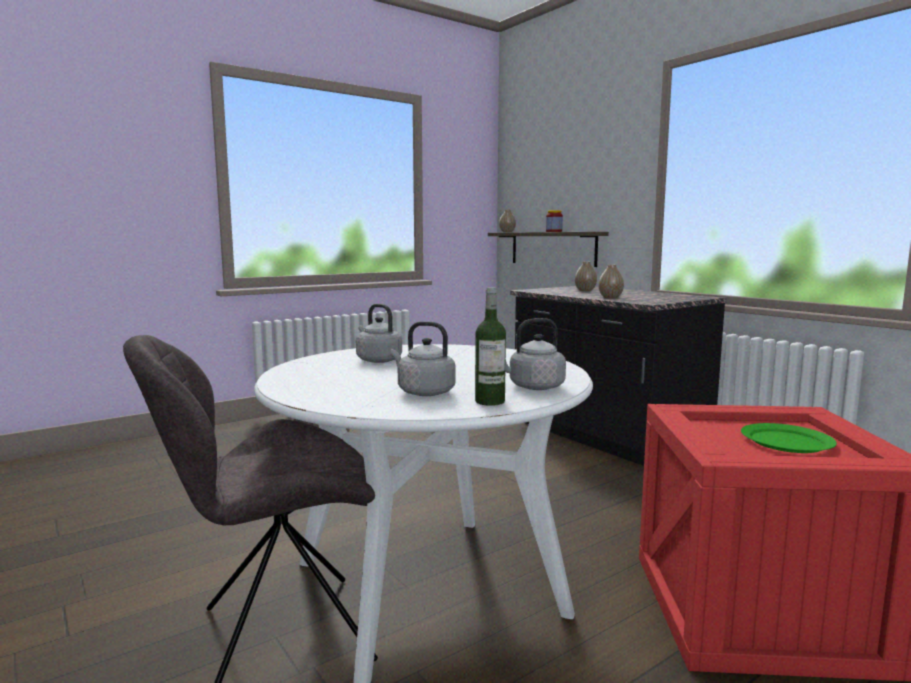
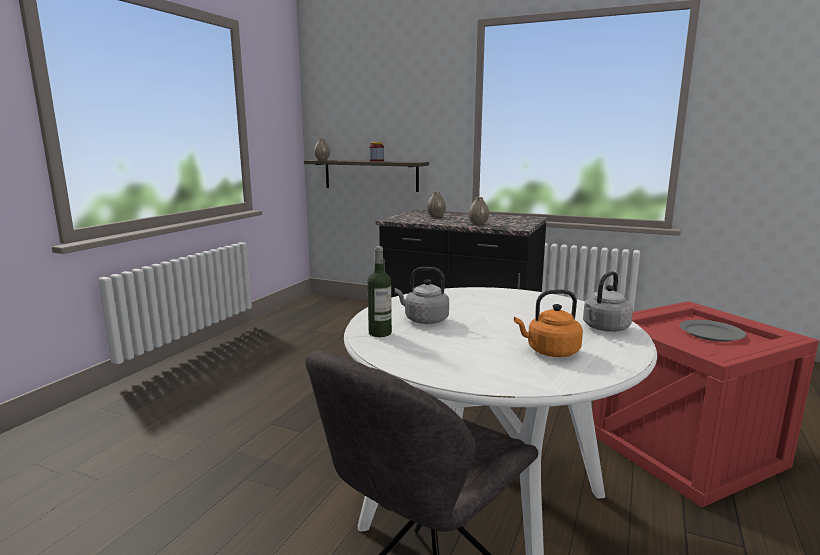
camera: 30 degrees left, 5 degrees up
grey kettle [390,321,455,396] -> orange kettle [514,290,583,357]
bottle [475,288,506,406] -> bottle moved to [368,246,392,337]
green plate [741,423,837,453] -> grey plate [680,320,746,342]

